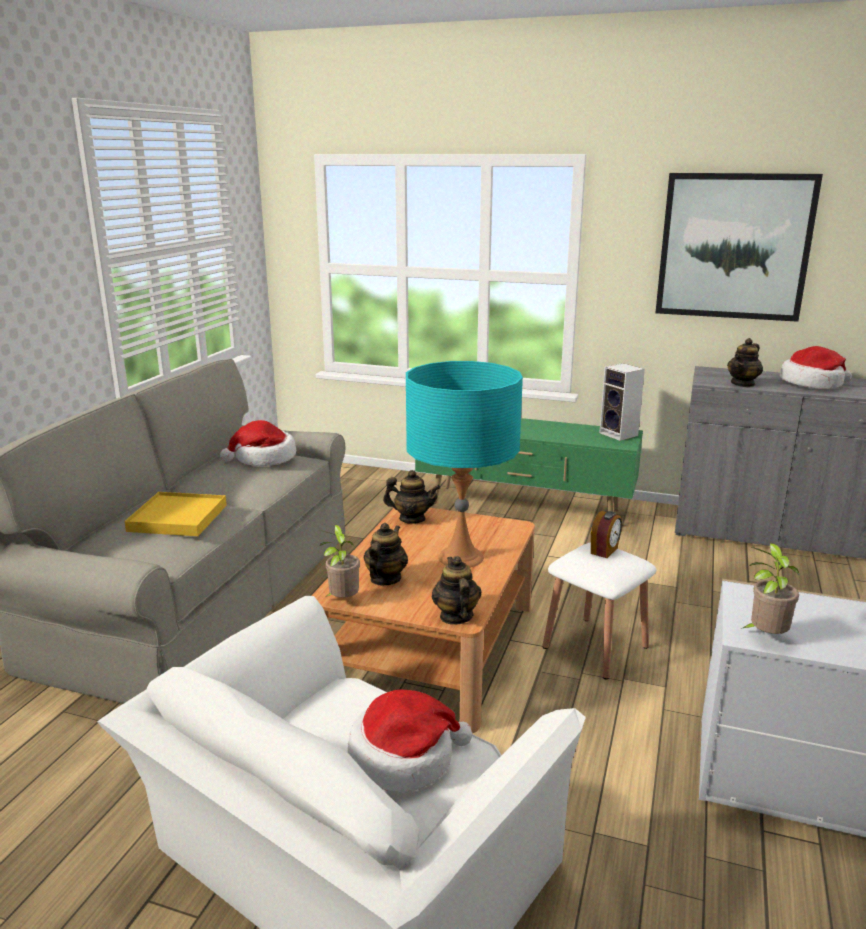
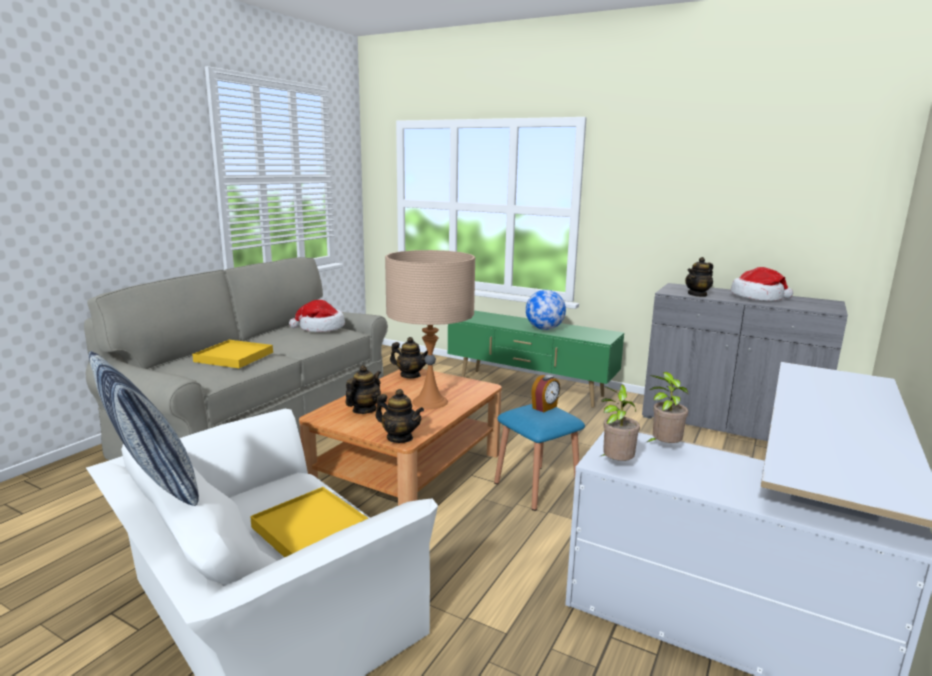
camera: 10 degrees right, 5 degrees down
potted plant [319,525,360,598] -> potted plant moved to [647,372,689,443]
hat [348,689,472,792] -> yellow tray [250,487,368,558]
turquoise table lamp [406,361,523,568] -> beige table lamp [385,250,475,409]
teapot [432,556,481,625] -> teapot turned 120 degrees clockwise [376,389,424,443]
white stool [542,542,656,680] -> blue stool [494,404,585,511]
speaker [599,363,645,441] -> none
picture [655,173,823,322] -> none
none -> pillow [89,351,199,506]
none -> globe [526,290,566,330]

